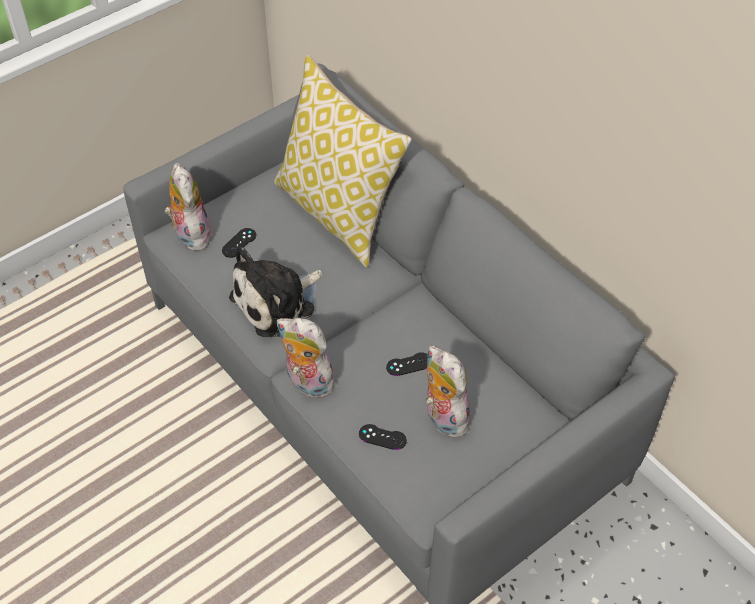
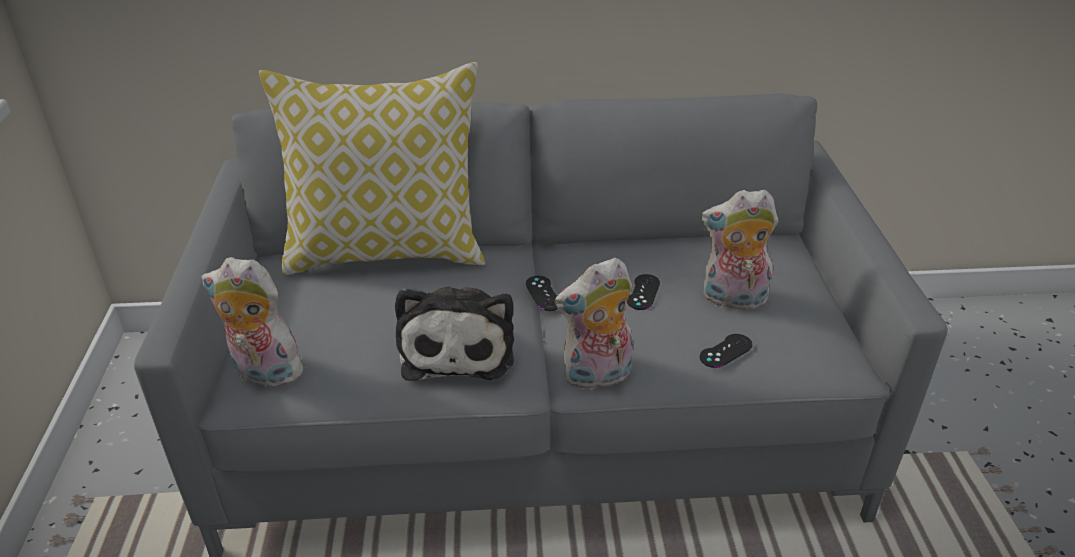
camera: 55 degrees left, 15 degrees down
black game controller [222,228,256,258] -> black game controller moved to [526,276,558,311]

